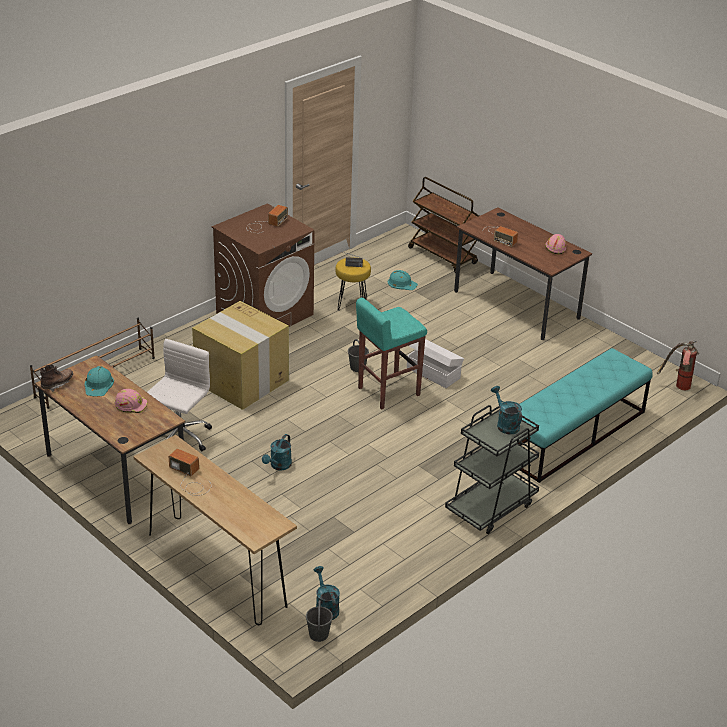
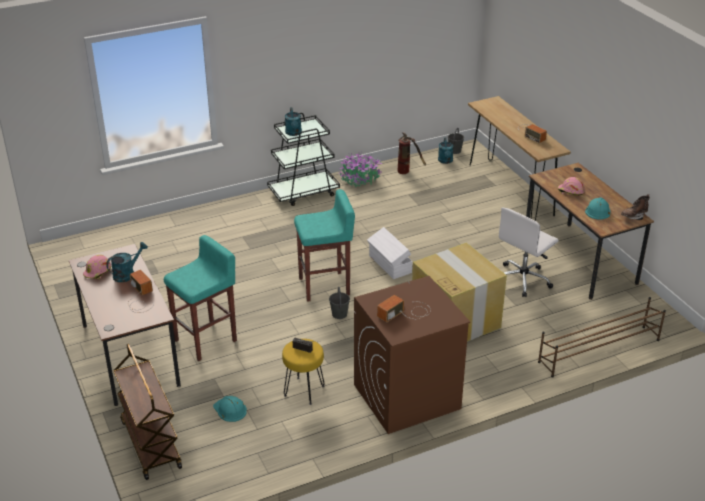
camera: 160 degrees left, 0 degrees up
turquoise watering can [262,434,292,471] -> turquoise watering can moved to [106,242,148,282]
white storage box [407,339,464,388] -> white storage box moved to [367,227,412,279]
turquoise bench [518,348,653,483] -> none
fire extinguisher [657,341,699,390] -> fire extinguisher moved to [398,132,426,174]
none -> turquoise stool [164,235,237,361]
none -> potted plant [338,151,382,187]

